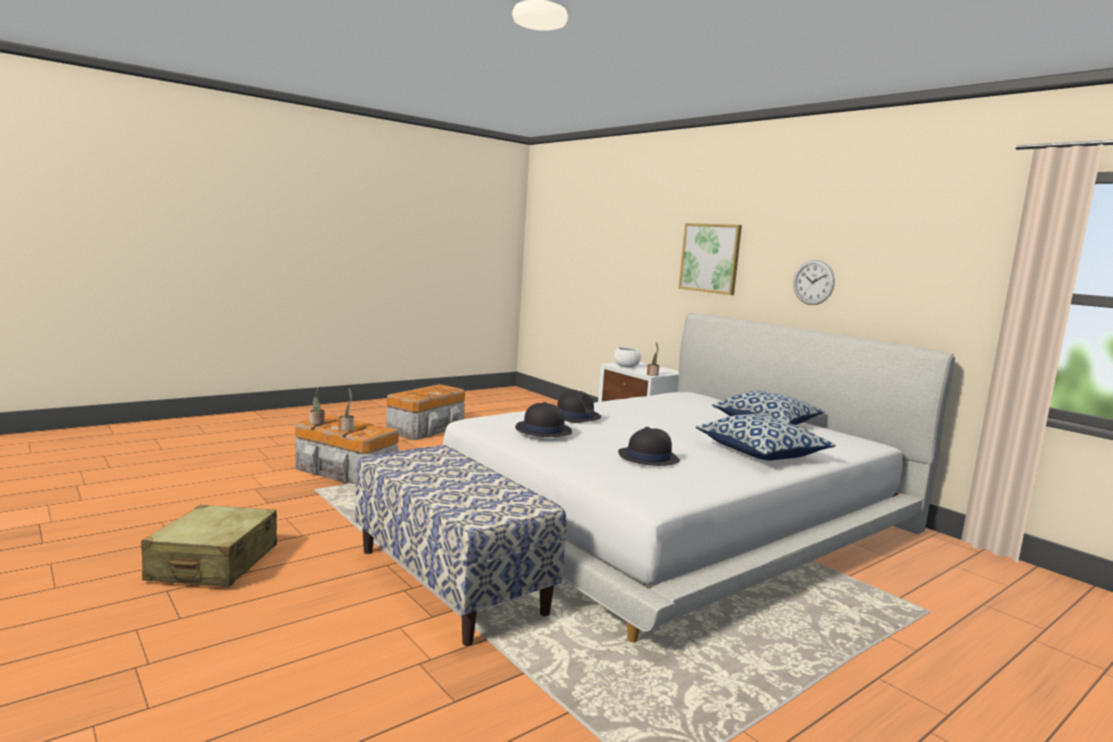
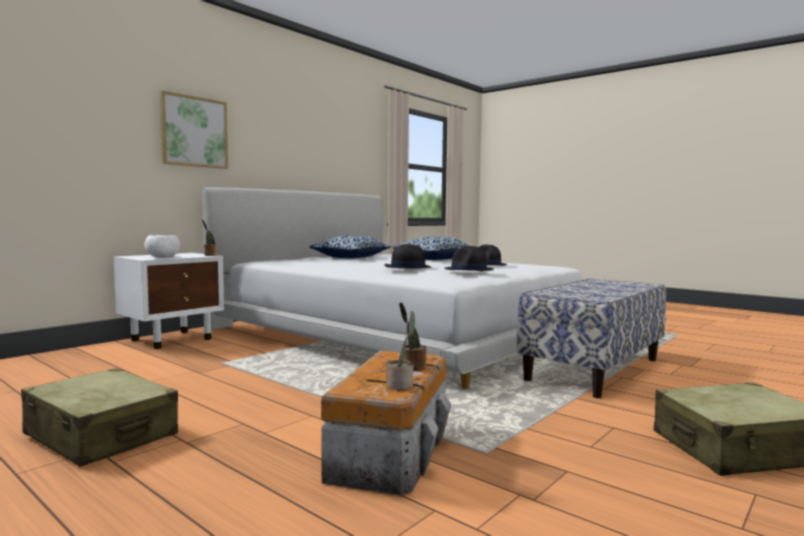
camera: 100 degrees left, 5 degrees down
storage box [386,384,465,440] -> beige suitcase [21,368,178,467]
wall clock [793,260,835,305] -> none

